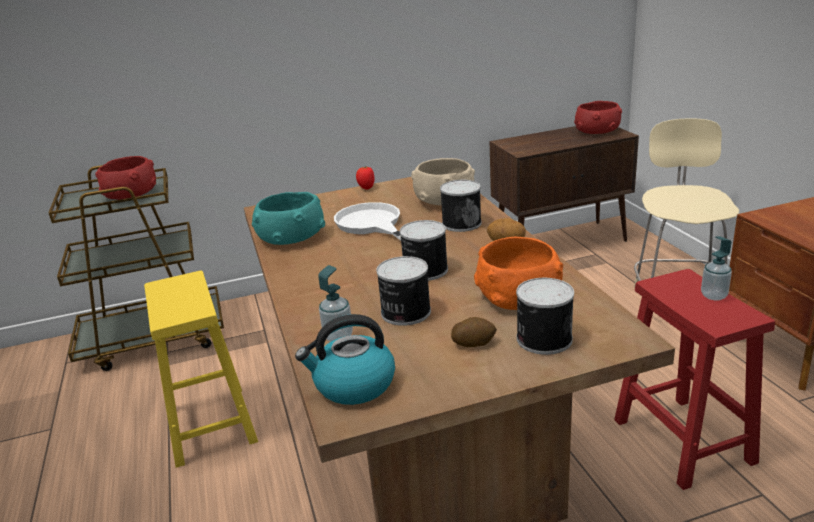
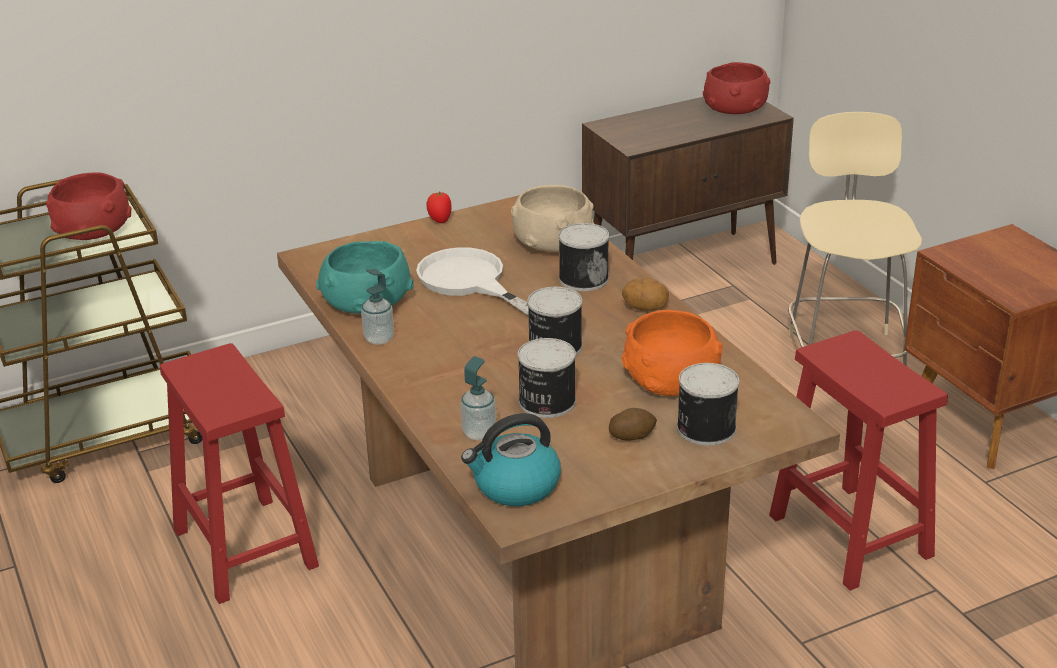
camera: 10 degrees left, 5 degrees up
yellow stool [144,271,258,468] -> red stool [160,343,319,604]
soap dispenser [701,236,732,301] -> soap dispenser moved to [361,269,394,345]

